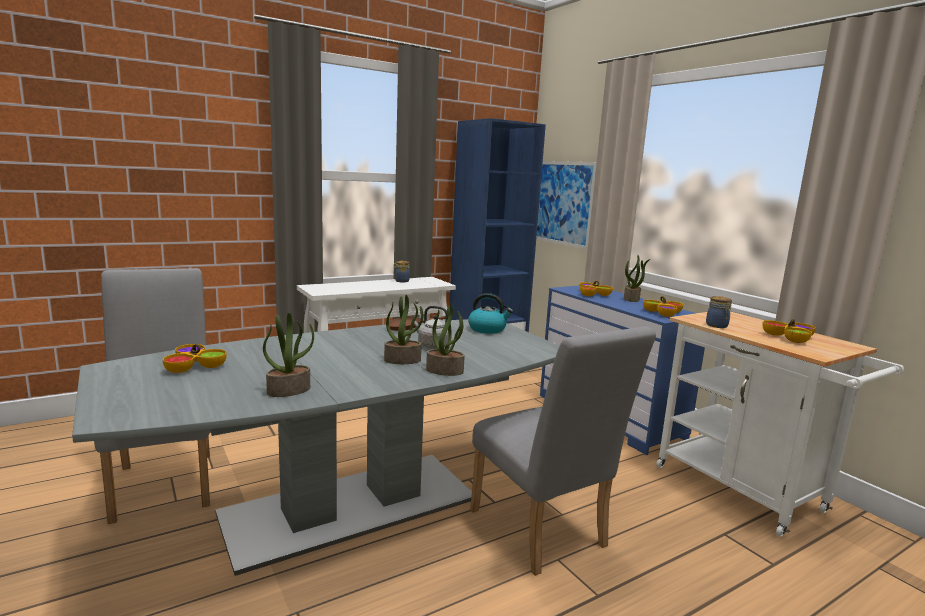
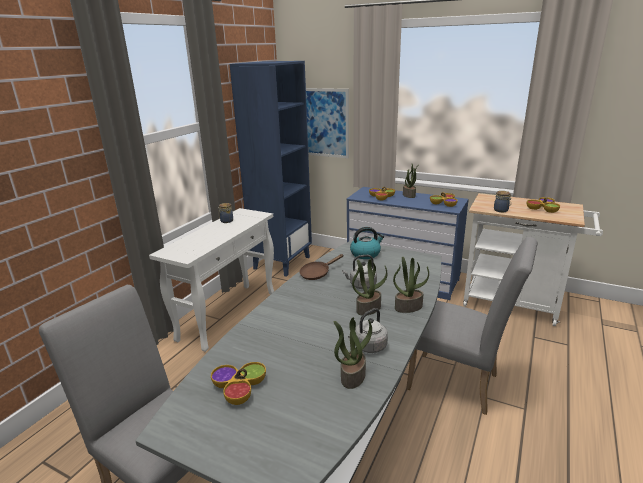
camera: 30 degrees left, 10 degrees up
none -> grey kettle [348,308,388,353]

